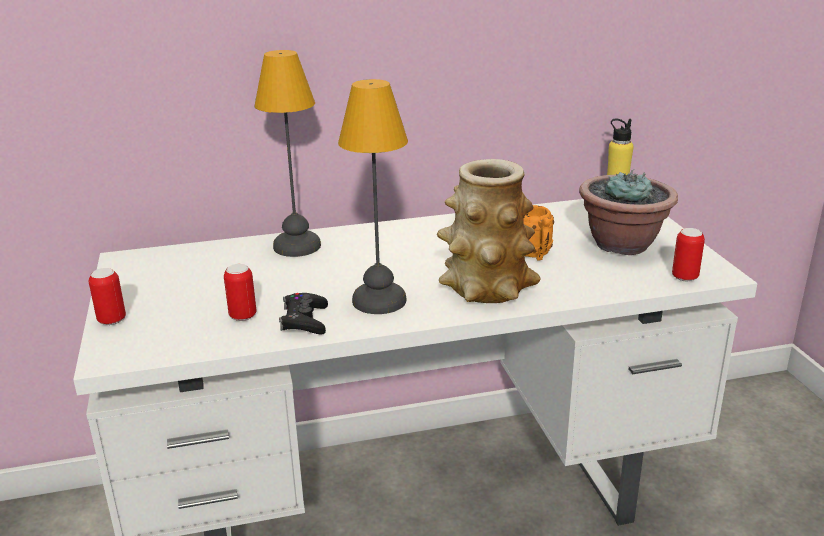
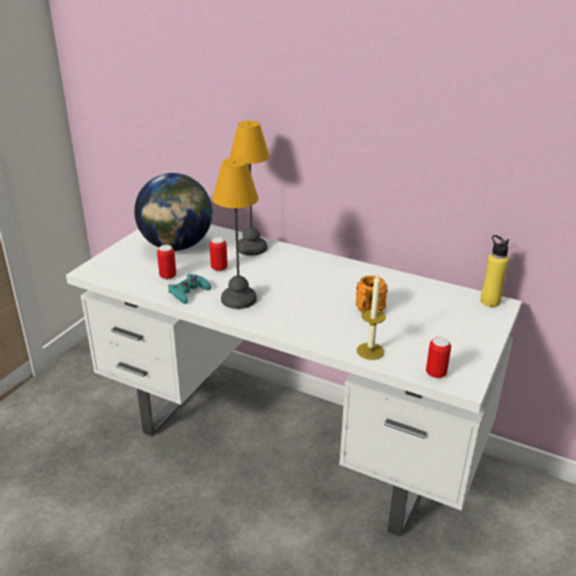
camera: 40 degrees right, 5 degrees up
can [89,268,126,325] -> can moved to [210,237,228,271]
black game controller [279,293,328,335] -> turquoise game controller [168,274,211,304]
vase [437,159,541,303] -> none
potted plant [579,169,678,255] -> none
none -> globe [134,173,212,251]
none -> candle [357,273,386,360]

